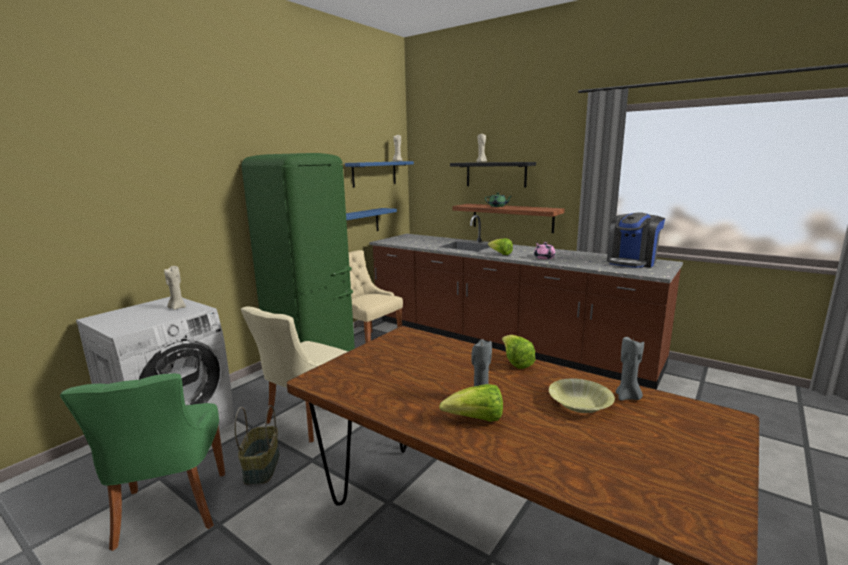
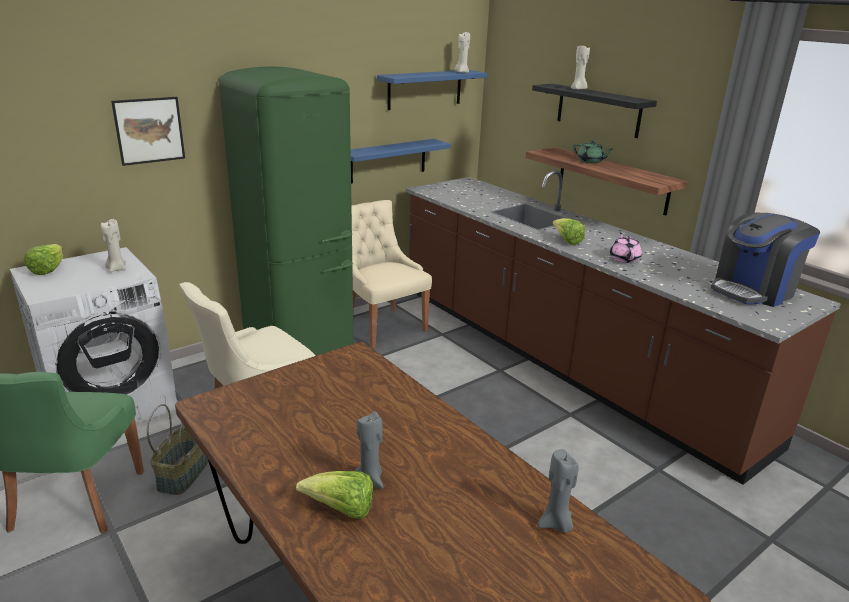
camera: 15 degrees right, 10 degrees up
lettuce [502,335,535,369] -> lettuce moved to [24,244,63,275]
yellow bowl [549,378,615,413] -> none
none -> picture [111,97,185,166]

